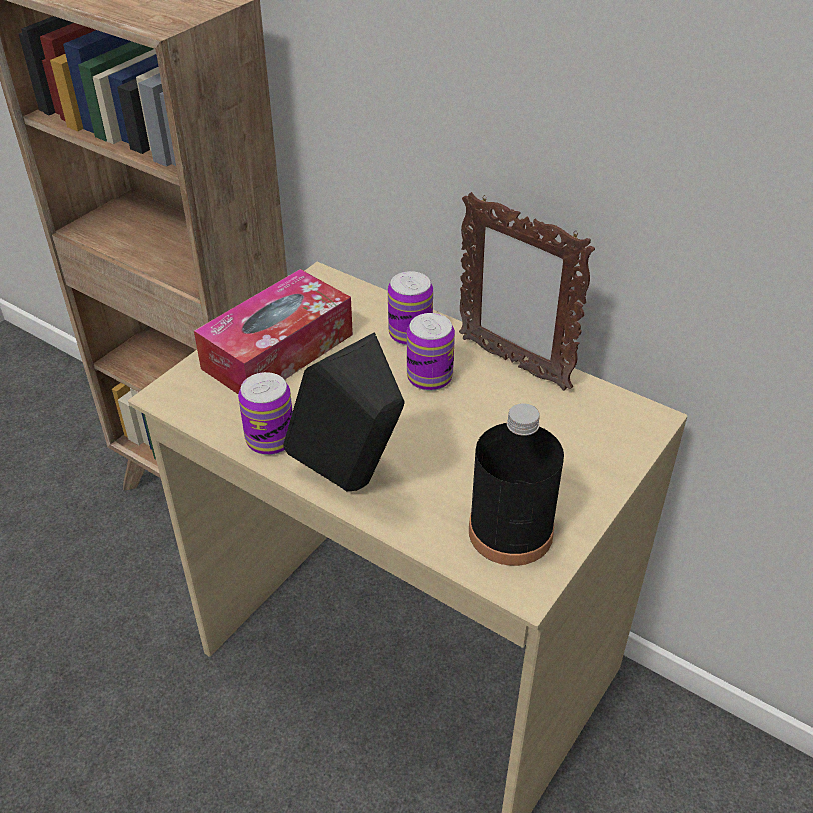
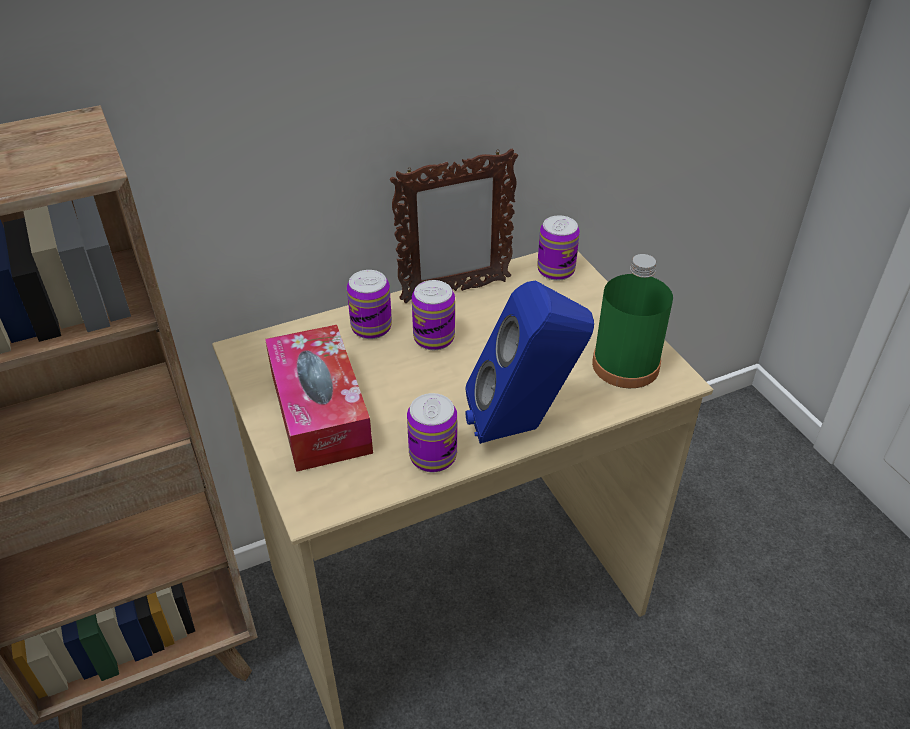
camera: 60 degrees left, 0 degrees up
black speaker [283,332,405,491] -> blue speaker [465,280,594,444]
black bottle [469,403,564,566] -> green bottle [592,254,673,388]
none -> can [537,216,580,281]

